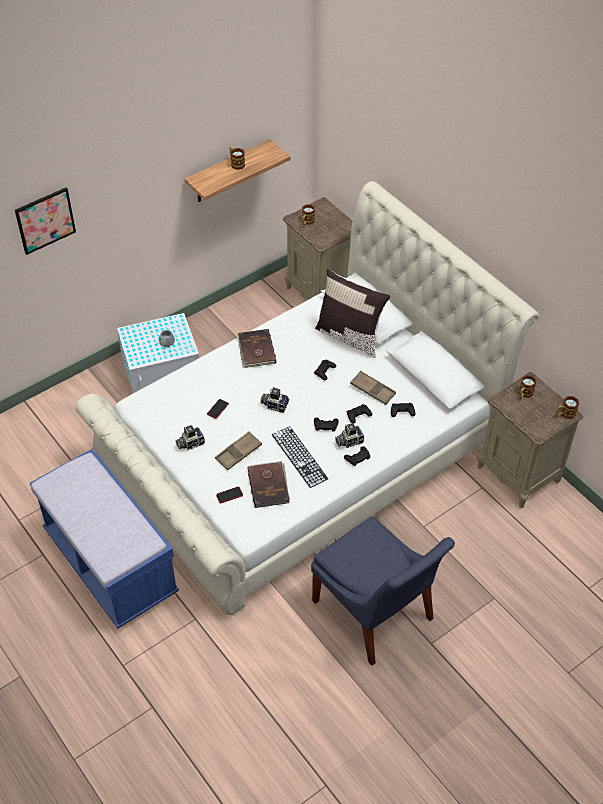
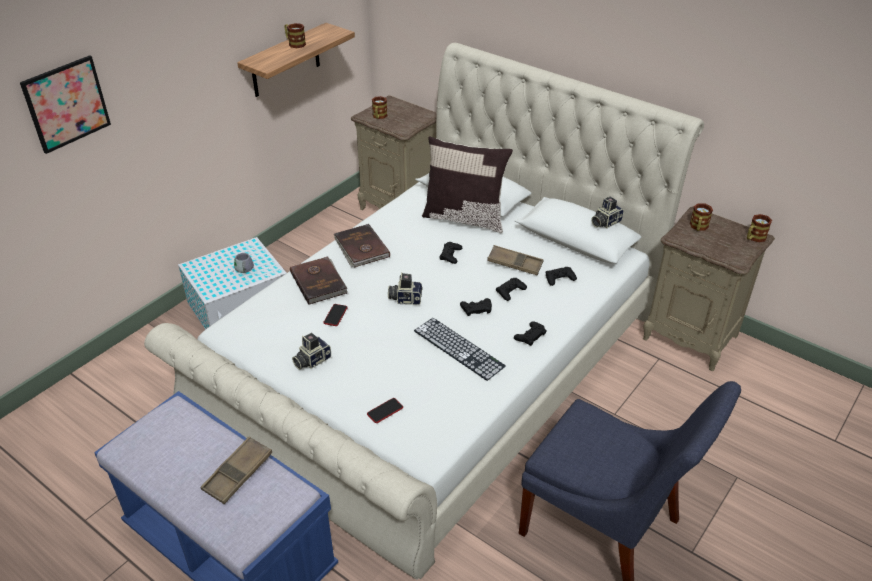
camera: 15 degrees left, 10 degrees down
brown tray [215,431,262,470] -> brown tray moved to [200,436,272,504]
brown book [248,461,290,508] -> brown book moved to [290,256,348,305]
camera [335,423,364,448] -> camera moved to [591,197,624,228]

